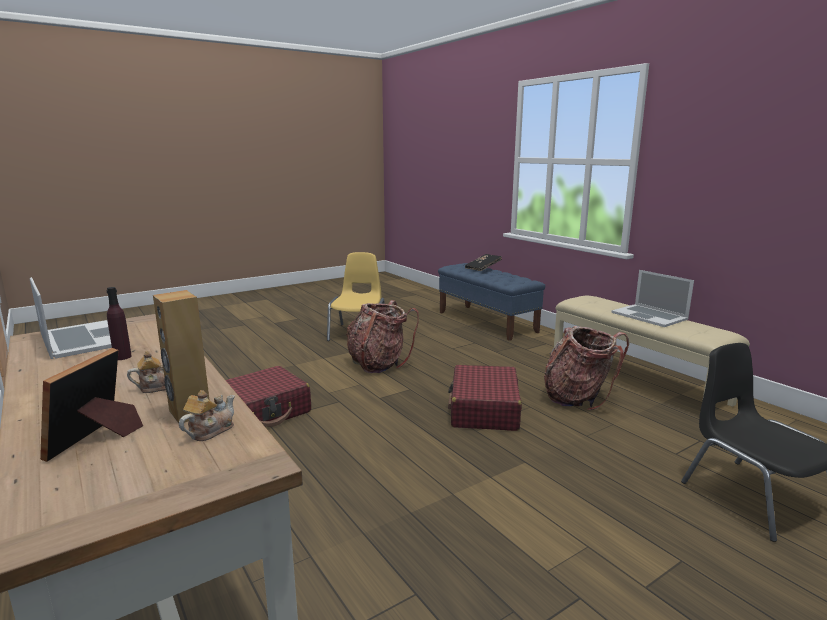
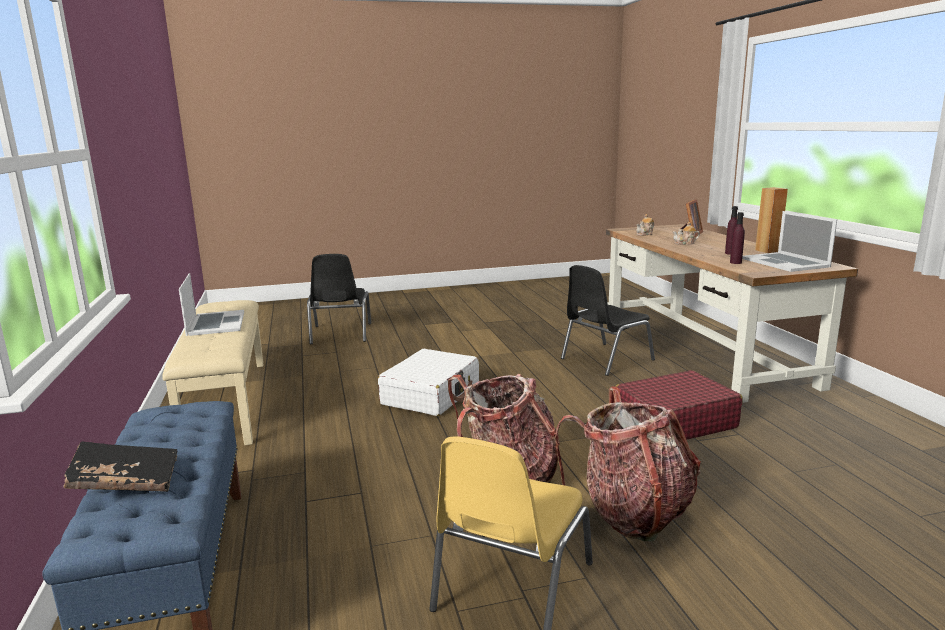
camera: 160 degrees left, 0 degrees up
brown speaker [153,290,209,423] -> brown speaker moved to [755,187,788,253]
red suitcase [448,365,522,431] -> white suitcase [378,349,479,416]
backpack [544,326,629,410] -> backpack moved to [555,386,701,541]
none -> black chair [561,265,655,376]
none -> purple bottle [730,212,745,264]

